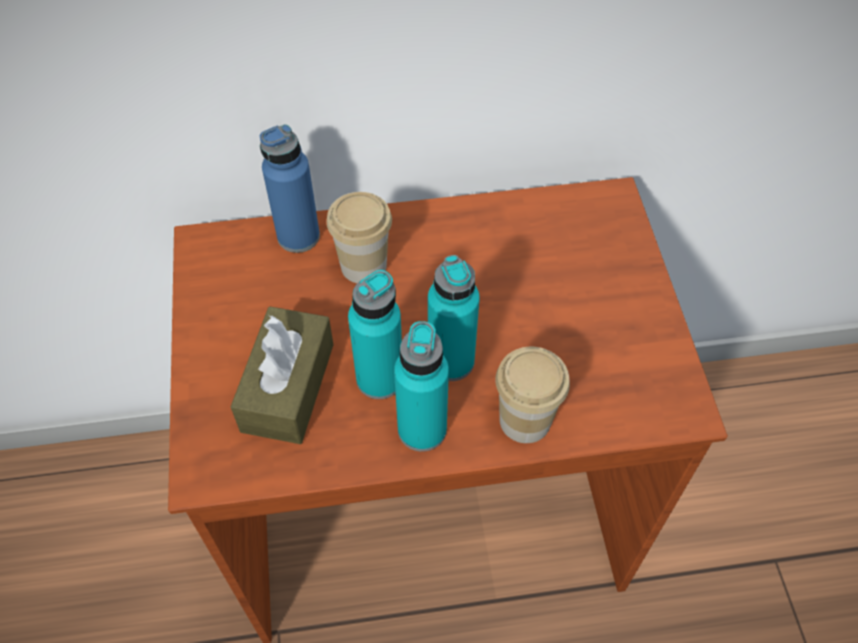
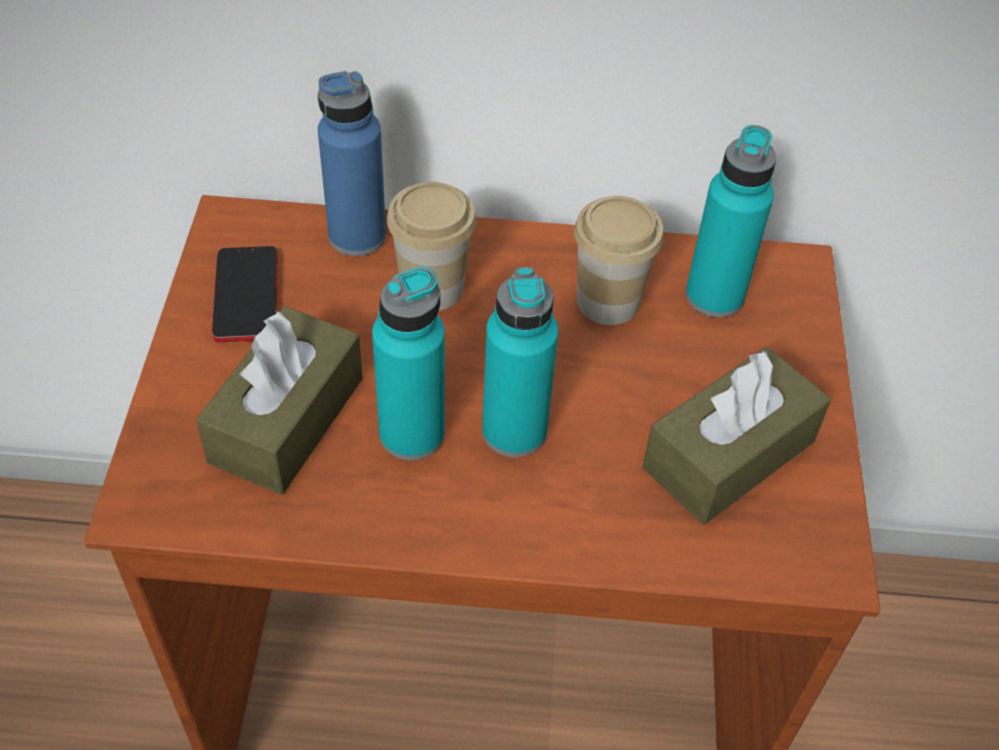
camera: 10 degrees right, 5 degrees down
turquoise bottle [394,321,449,452] -> turquoise bottle moved to [685,125,776,318]
cup [495,346,570,443] -> cup moved to [574,196,663,325]
none -> phone [212,246,278,342]
none -> brown tissue box [642,347,831,524]

